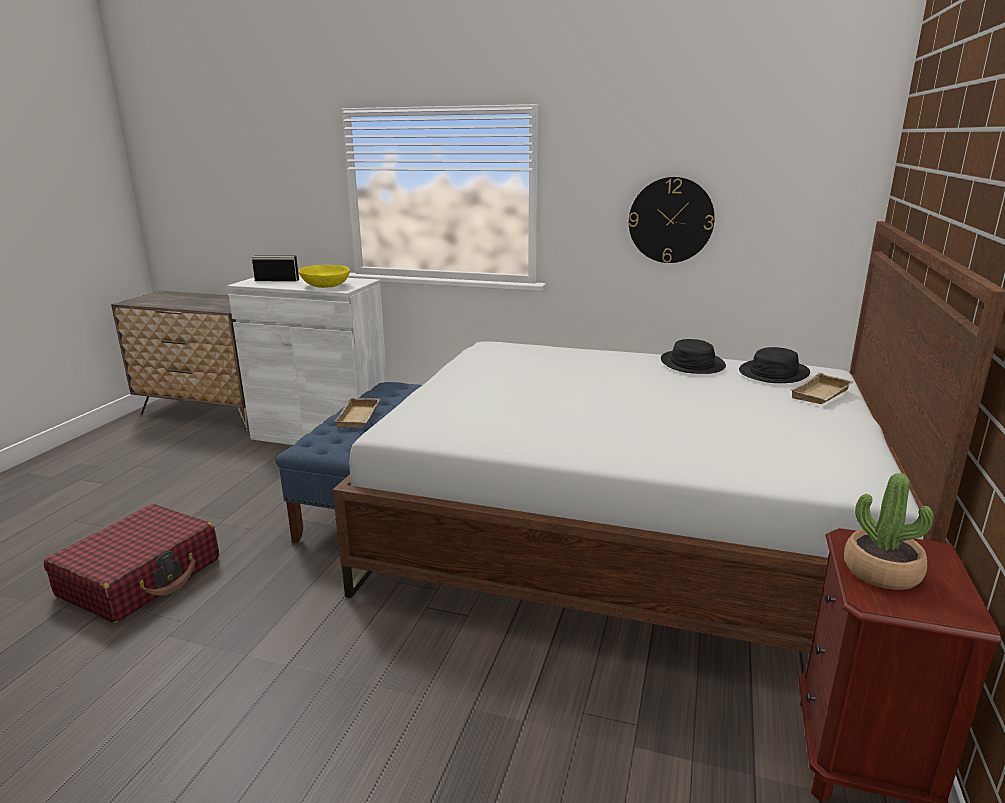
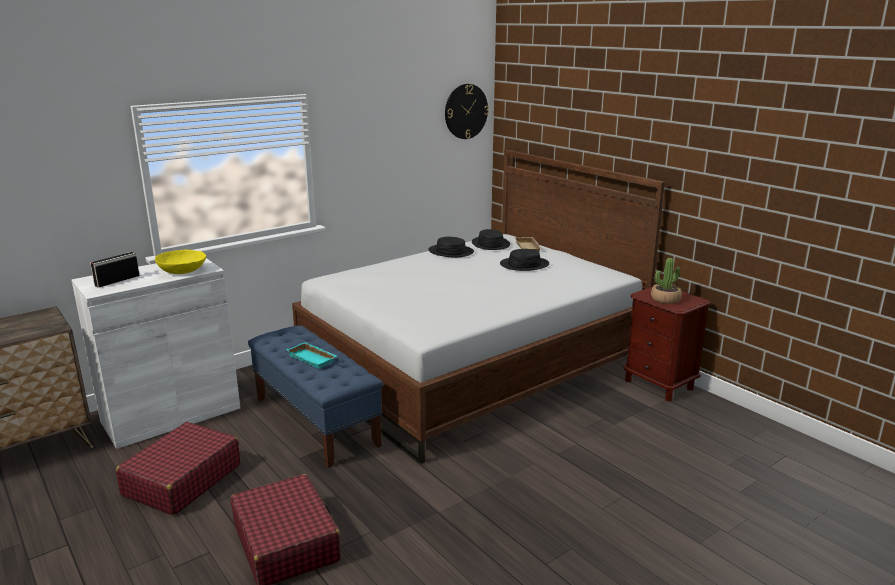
camera: 55 degrees left, 0 degrees up
beige tray [335,397,380,428] -> turquoise tray [286,342,337,369]
wall clock [629,177,715,263] -> wall clock moved to [445,84,489,139]
none -> red suitcase [116,422,240,515]
none -> black hat [500,249,549,271]

